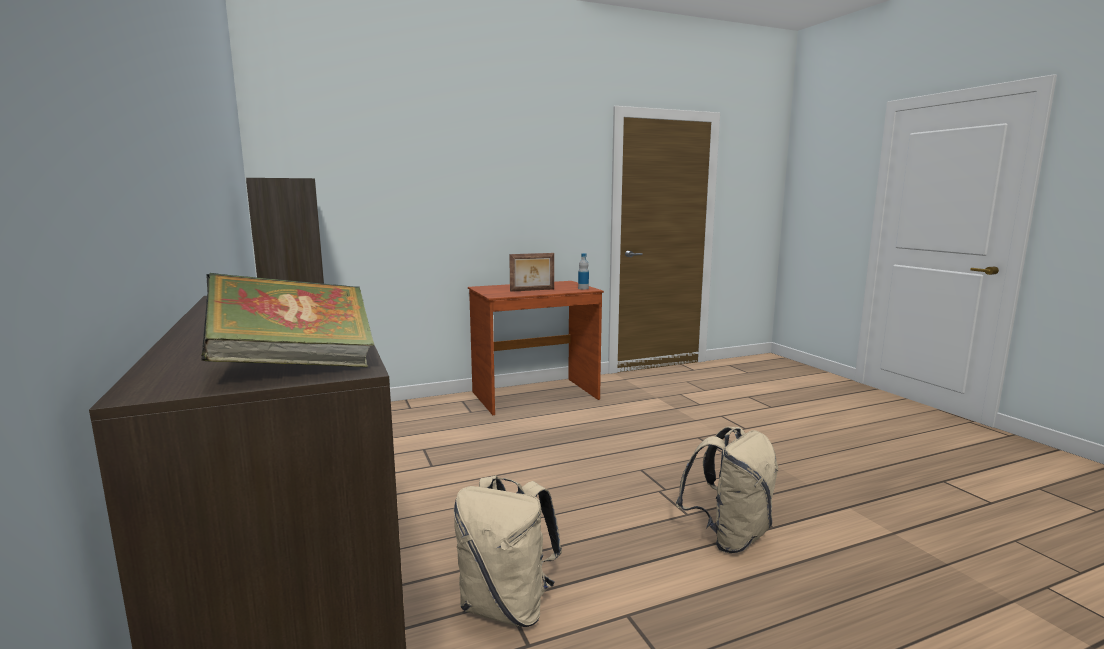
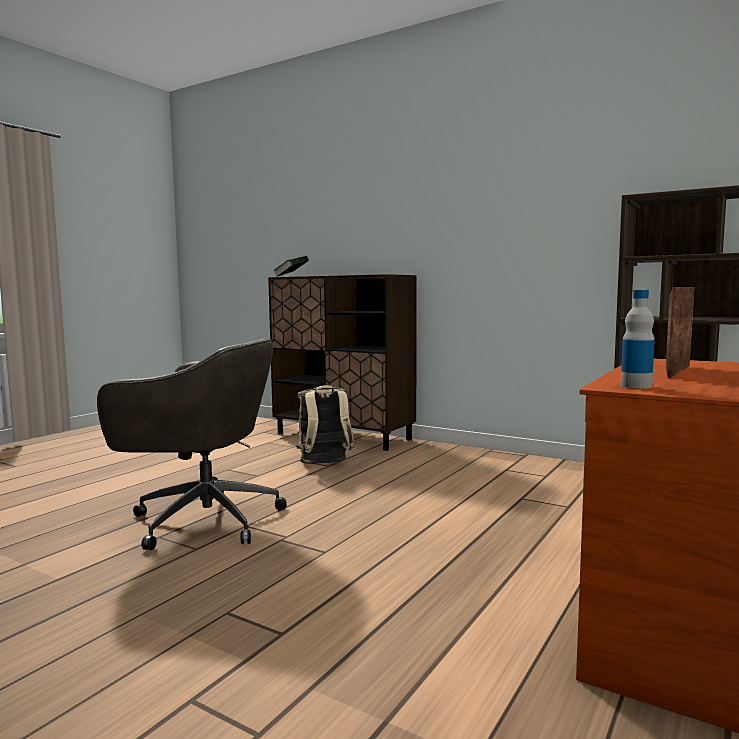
camera: 145 degrees right, 5 degrees down
beige backpack [676,426,779,553] -> grey office chair [97,339,287,550]

